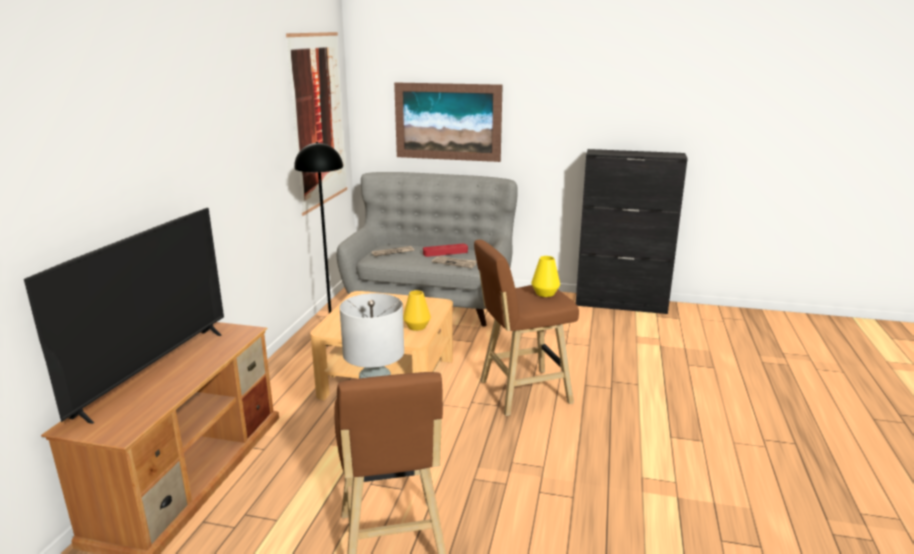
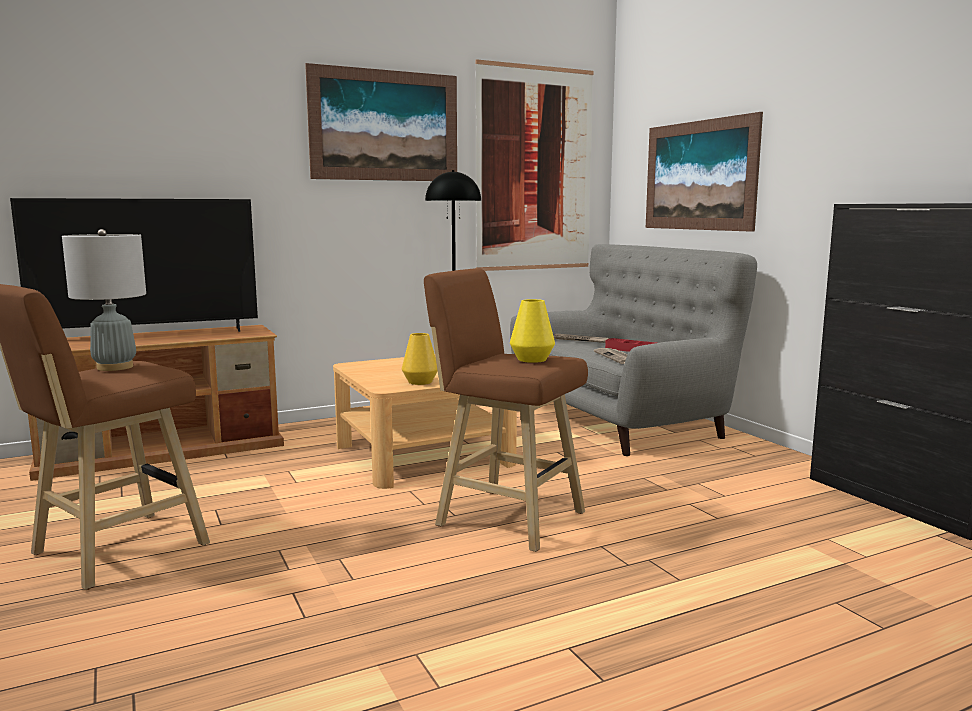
camera: 50 degrees right, 10 degrees down
none -> picture [305,63,457,181]

